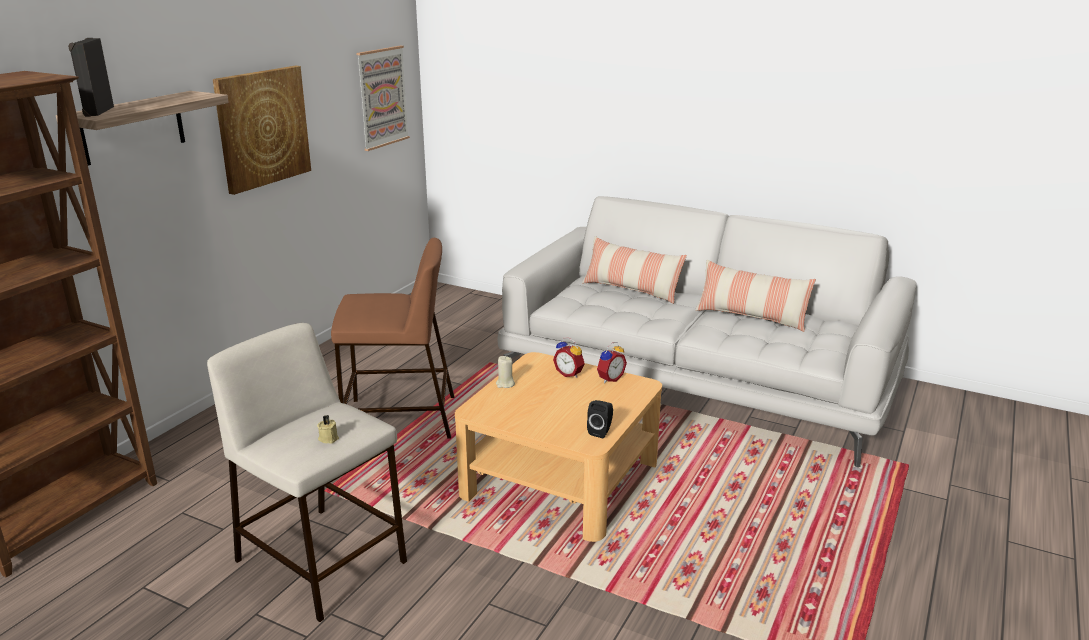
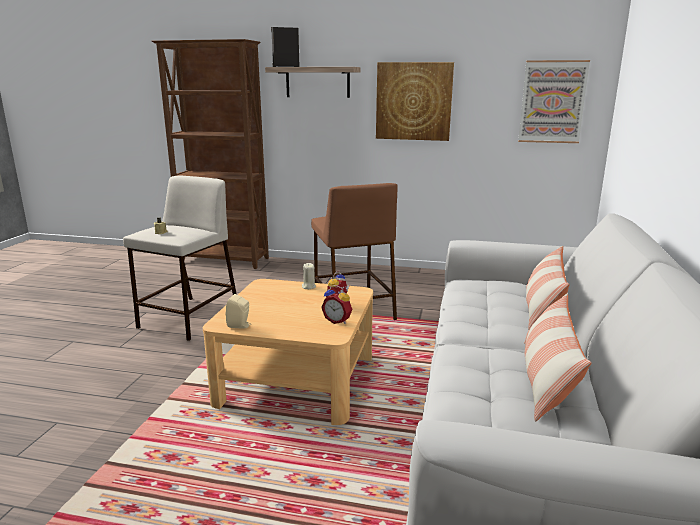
camera: 75 degrees right, 5 degrees down
black speaker [587,400,613,438] -> beige speaker [226,294,251,329]

